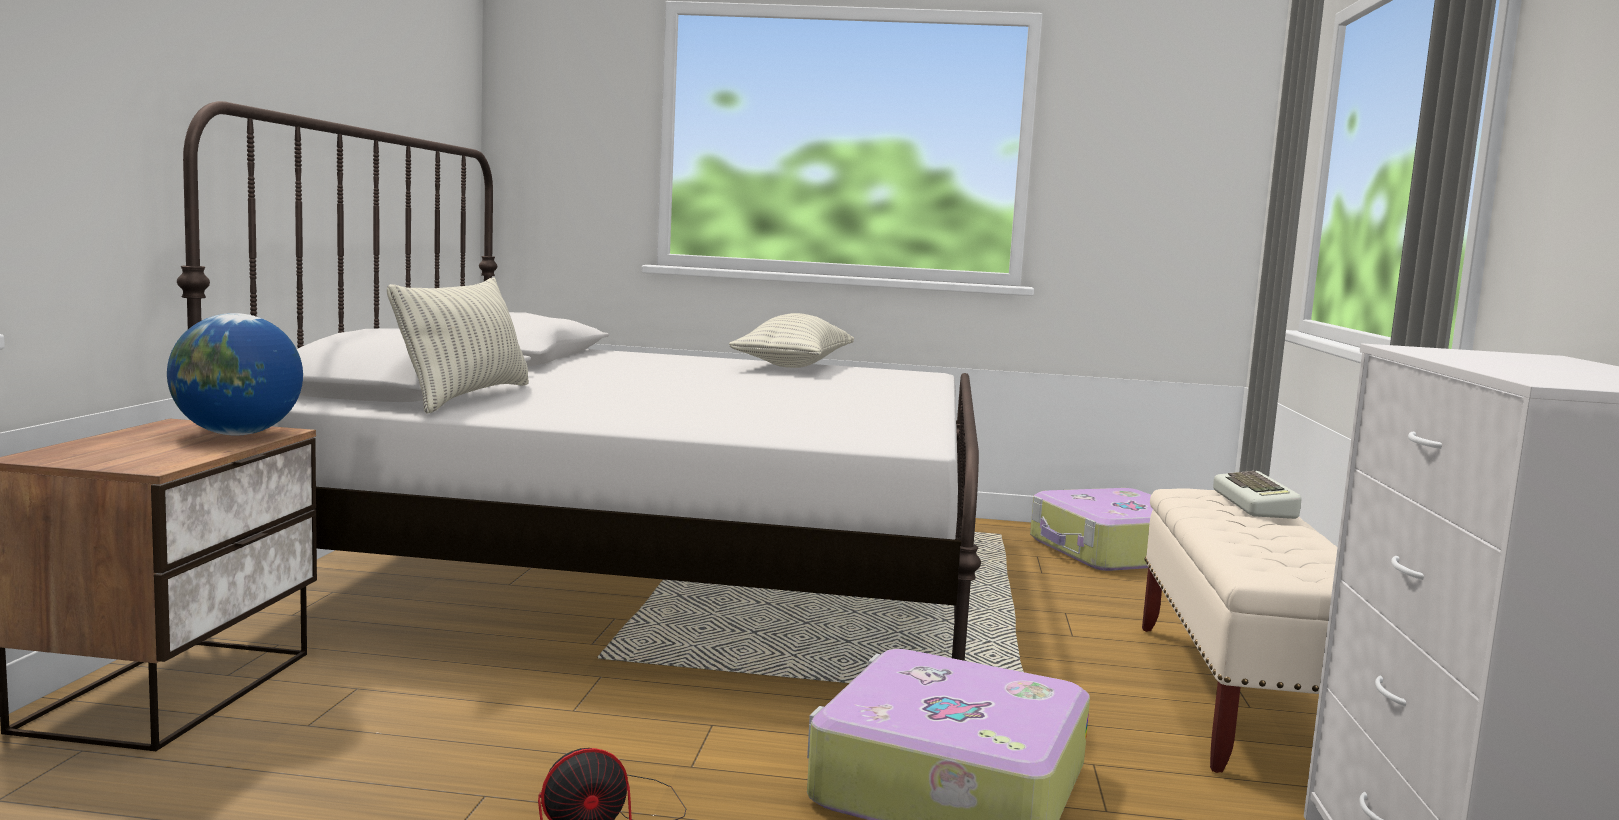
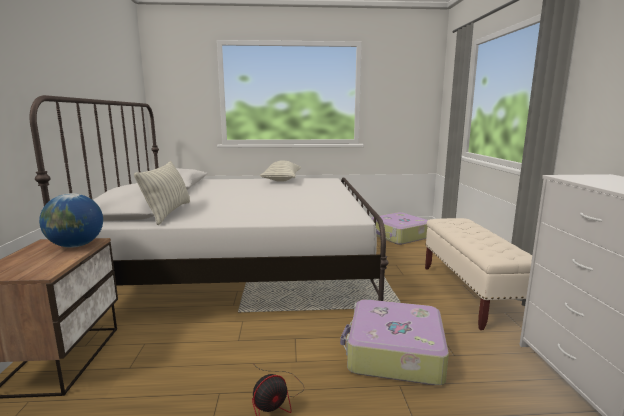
camera: 10 degrees left, 5 degrees up
keyboard [1213,471,1302,519] -> none

